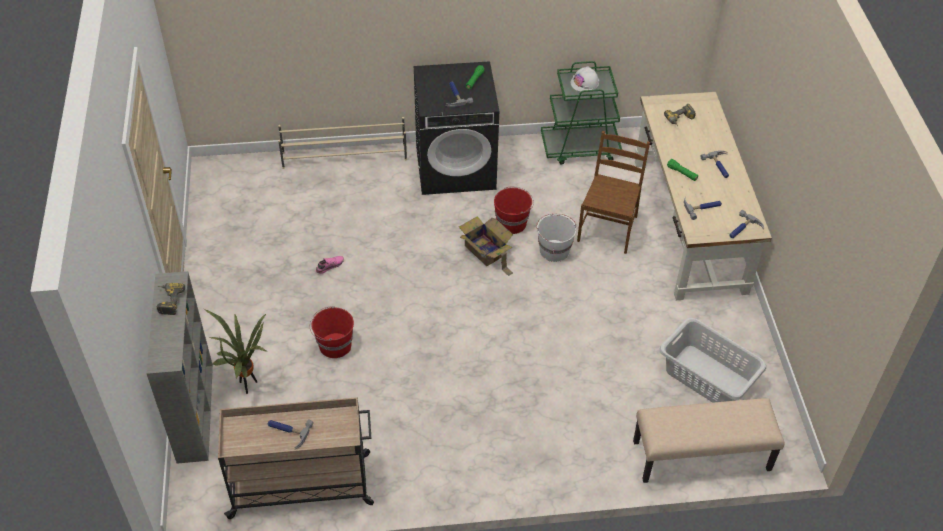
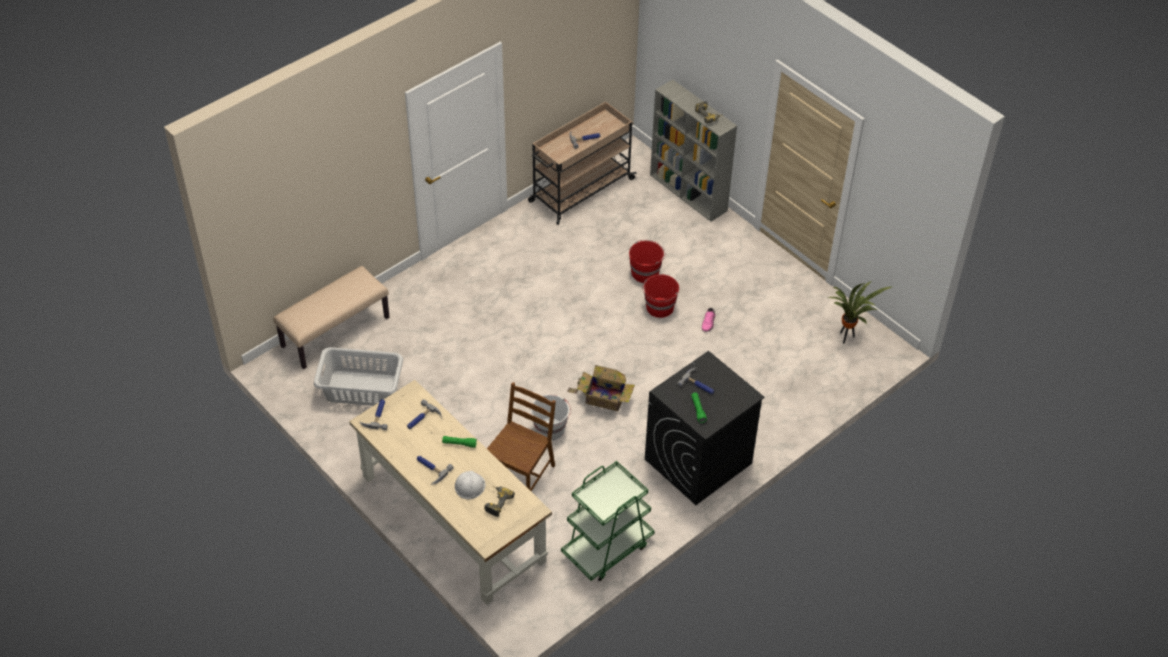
camera: 145 degrees right, 0 degrees up
potted plant [204,309,267,394] -> potted plant moved to [827,281,893,343]
beige shoe rack [278,117,407,169] -> none
red bucket [494,187,534,234] -> red bucket moved to [642,274,679,318]
white hard hat [571,66,599,91] -> white hard hat moved to [455,471,485,499]
brown chair [577,131,650,254] -> brown chair turned 135 degrees counterclockwise [487,382,556,491]

